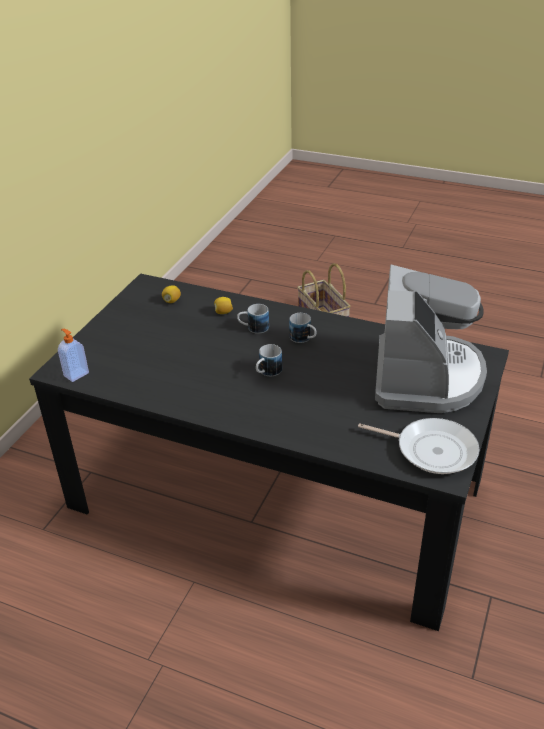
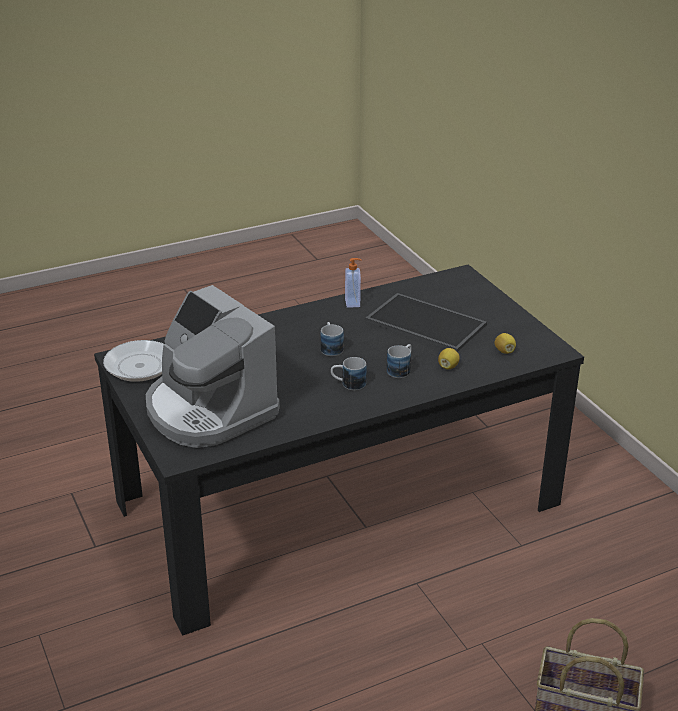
camera: 130 degrees right, 5 degrees down
soap dispenser [58,329,89,382] -> soap dispenser moved to [345,258,362,308]
none -> tray [365,293,487,352]

